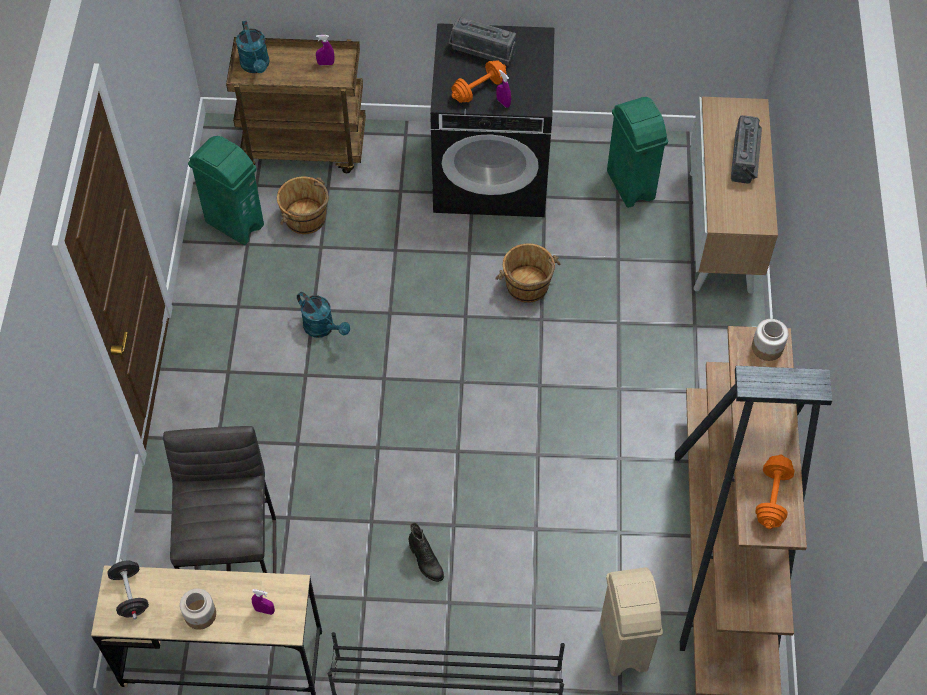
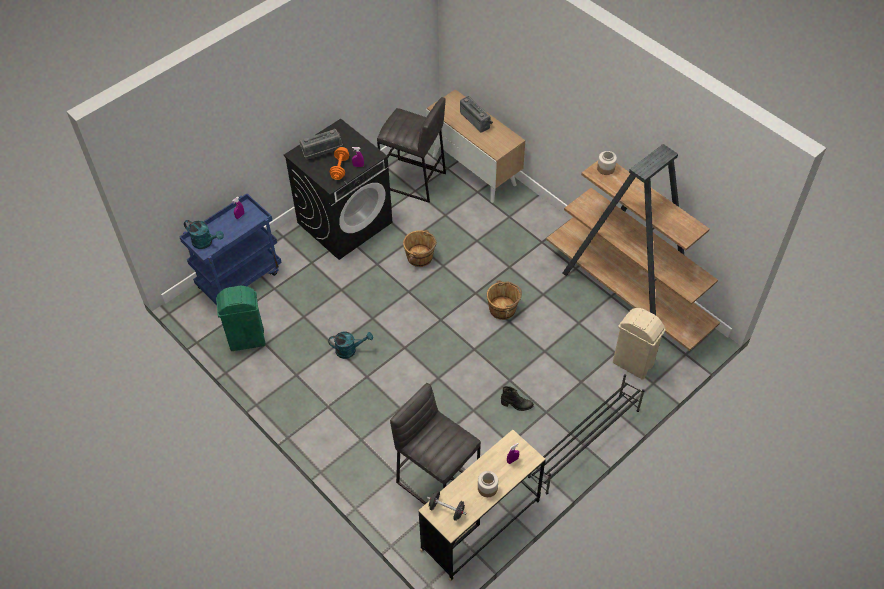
camera: 45 degrees left, 5 degrees down
brown cart [226,37,366,173] -> blue cart [180,194,282,305]
brown bucket [277,176,329,234] -> brown bucket moved to [487,280,522,320]
green trash can [607,97,668,208] -> grey stool [377,97,446,203]
orange dumbbell [755,454,795,529] -> none

